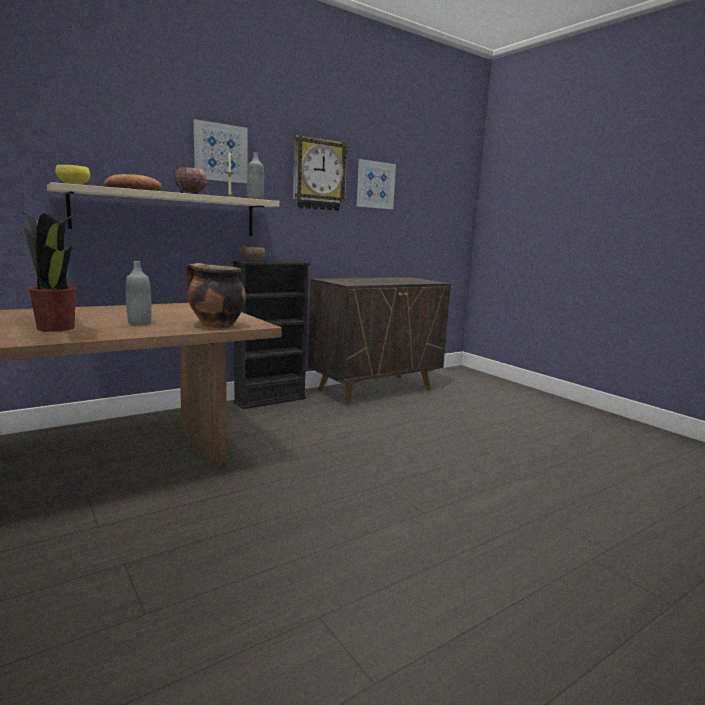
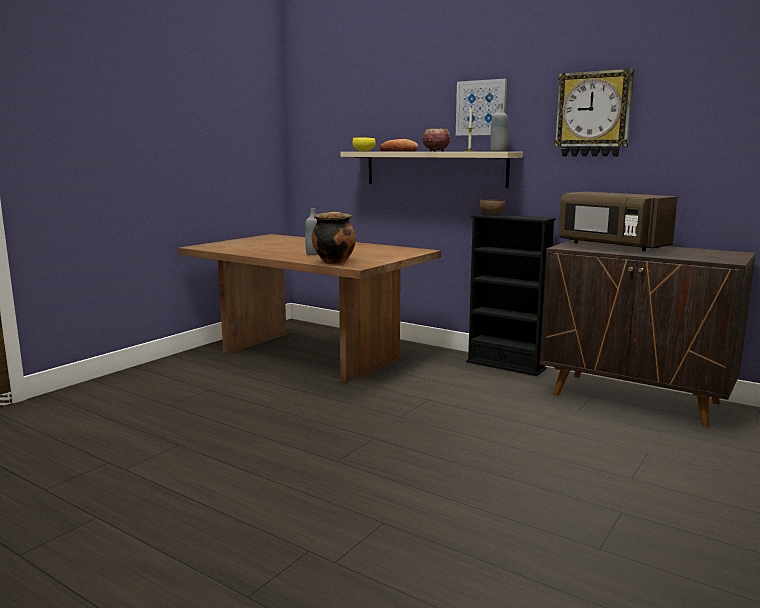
camera: 70 degrees right, 0 degrees up
potted plant [21,212,76,332] -> none
picture [357,159,396,209] -> none
none -> brown microwave [558,192,678,251]

